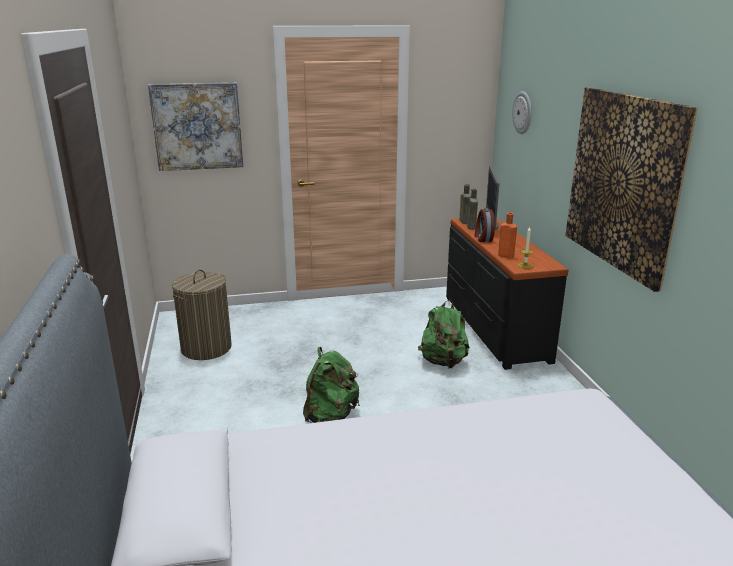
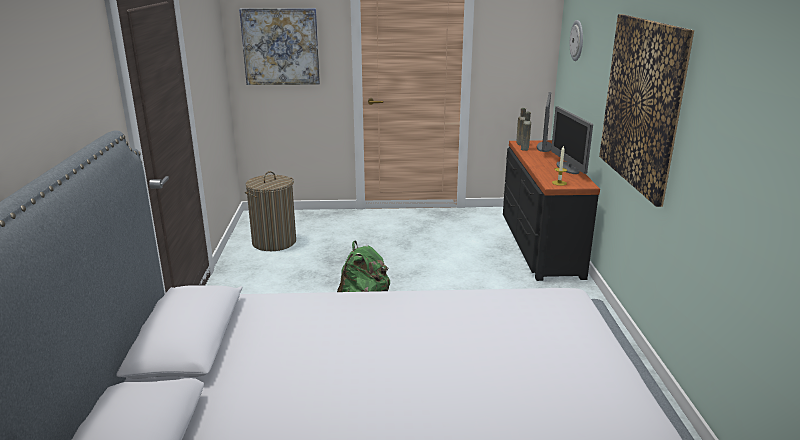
camera: 10 degrees right, 0 degrees up
green backpack [418,300,470,368] -> none
alarm clock [474,208,495,242] -> none
orange bottle [498,213,517,258] -> none
none -> monitor [551,106,593,174]

